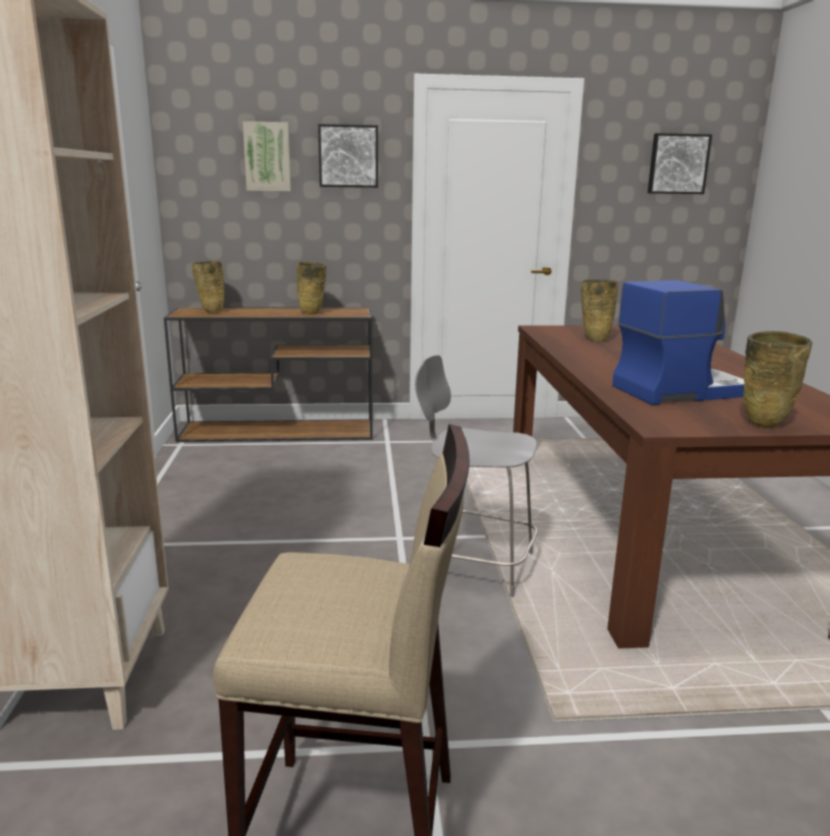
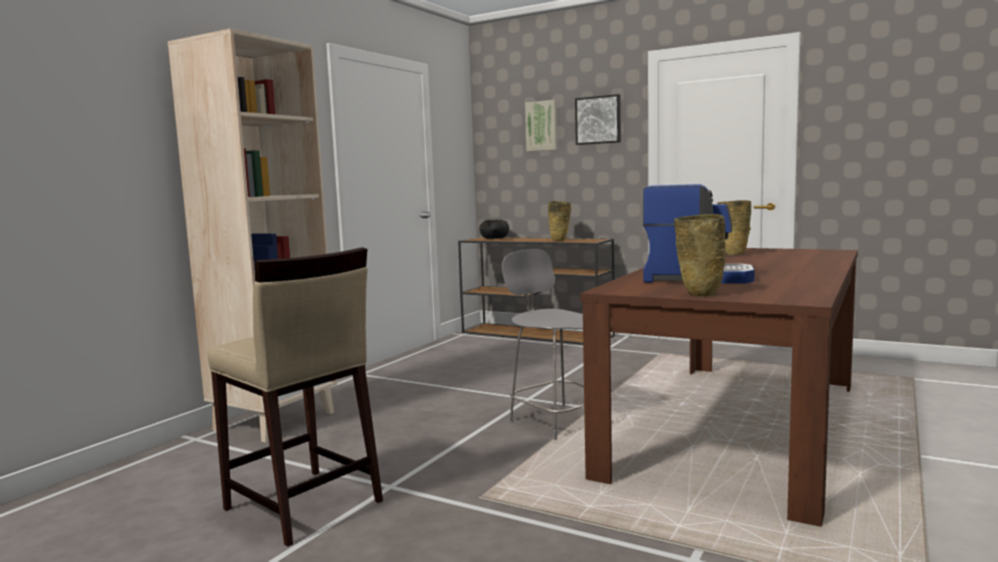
camera: 35 degrees right, 10 degrees down
beige vase [192,261,224,313] -> black bowl [479,219,509,239]
picture [648,133,712,194] -> none

